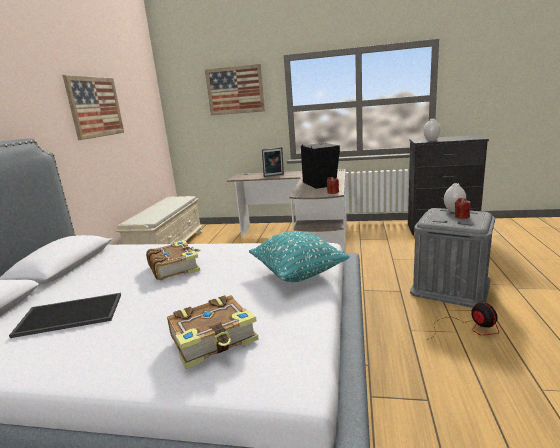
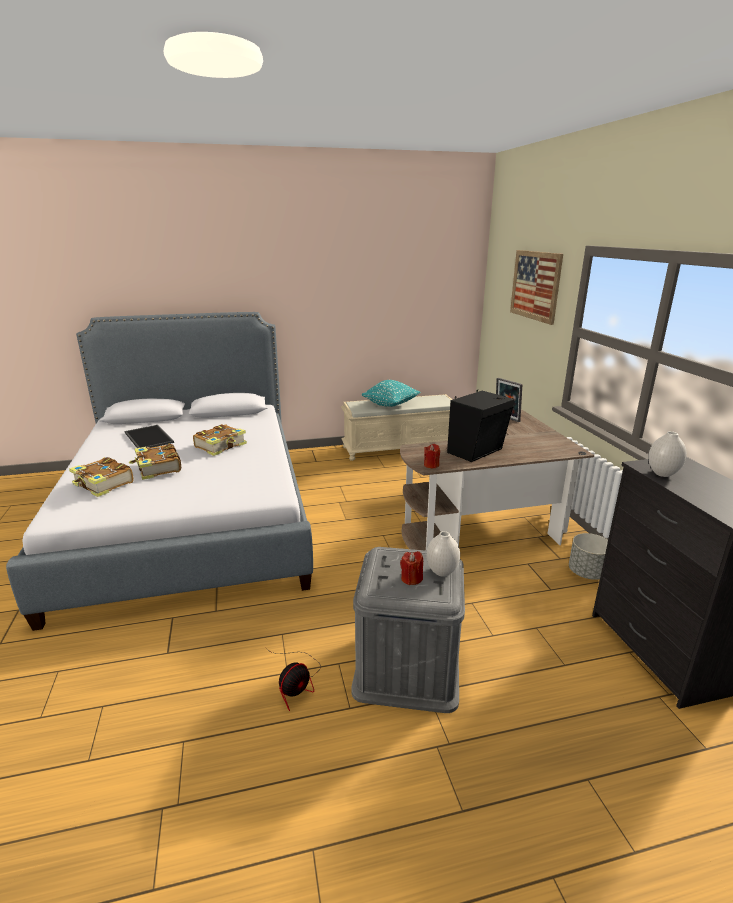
camera: 65 degrees right, 5 degrees up
picture [63,75,124,140] -> none
turquoise pillow [249,231,350,282] -> turquoise pillow moved to [362,380,420,407]
none -> book [129,444,181,480]
none -> grey planter [569,533,608,580]

